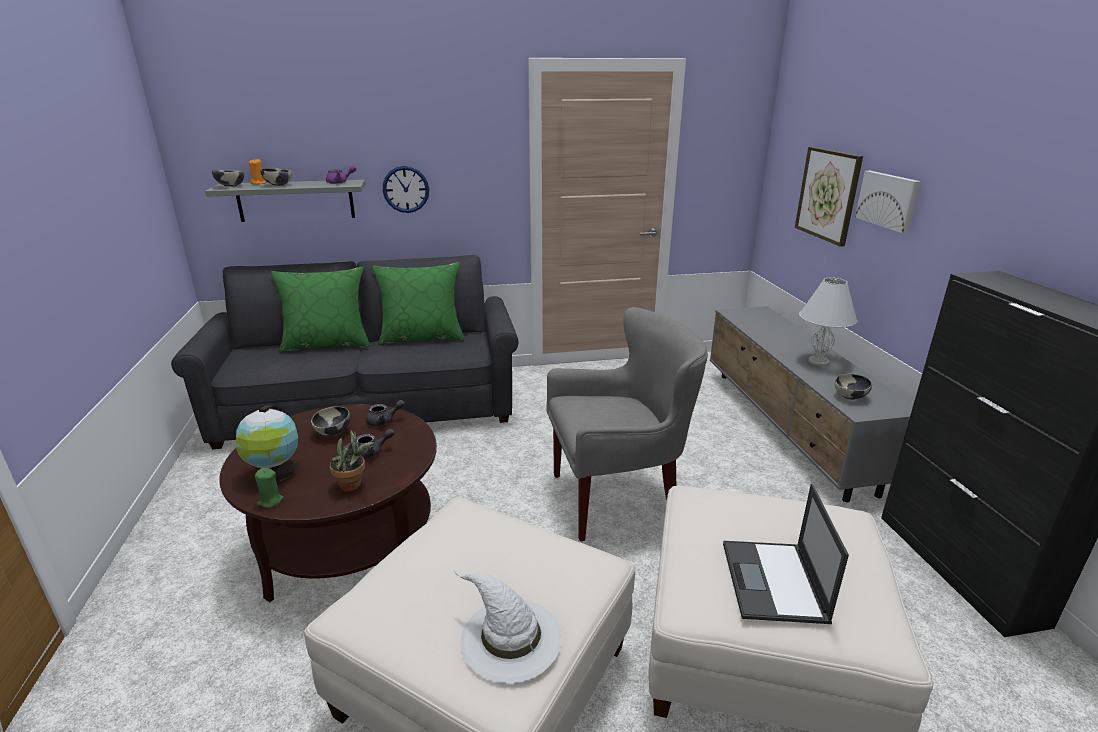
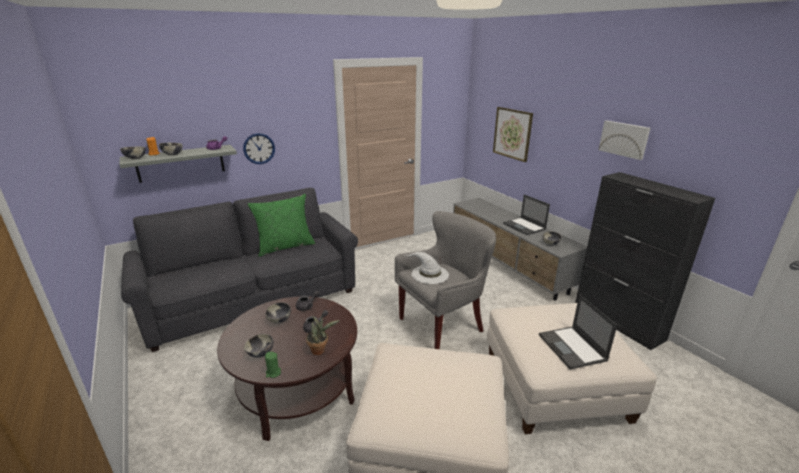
camera: 20 degrees left, 0 degrees up
globe [236,405,298,482] -> bowl [244,334,273,358]
green pillow [271,266,370,353] -> none
white hat [454,571,562,683] -> white hat moved to [404,252,449,284]
white table lamp [799,278,857,366] -> laptop [503,195,550,235]
picture [855,171,921,233] -> picture moved to [599,121,650,160]

